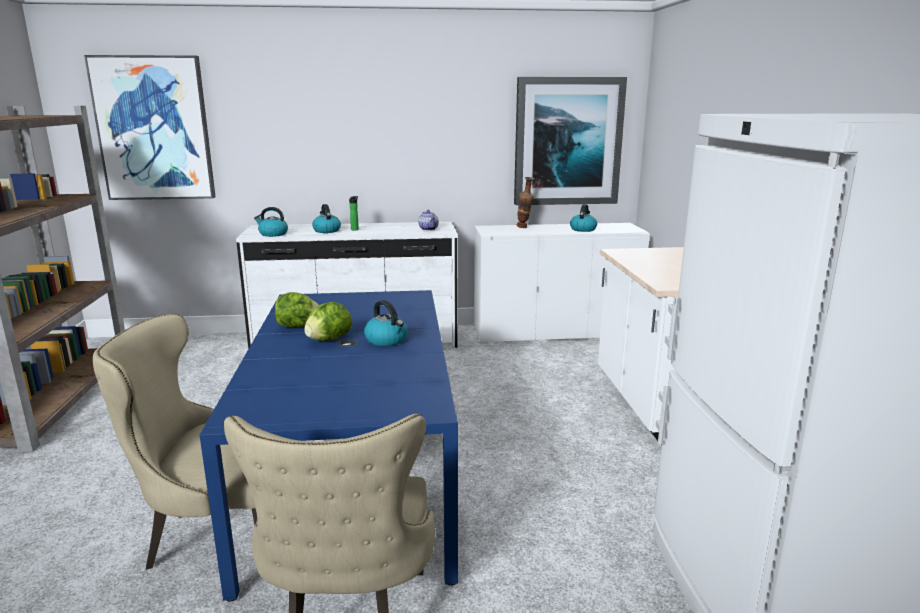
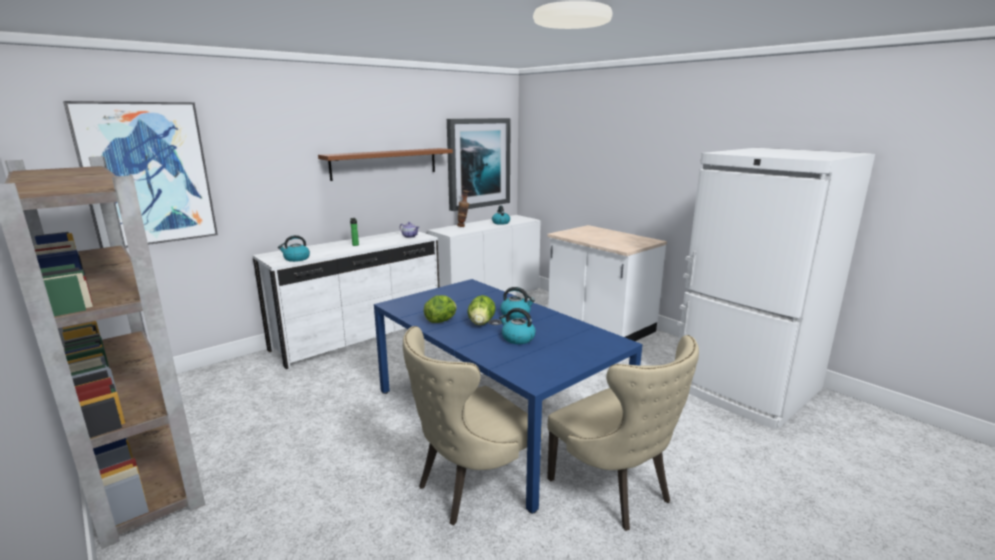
camera: 35 degrees left, 0 degrees up
kettle [312,204,341,233] -> kettle moved to [499,308,536,344]
none -> brown shelf [318,148,453,181]

